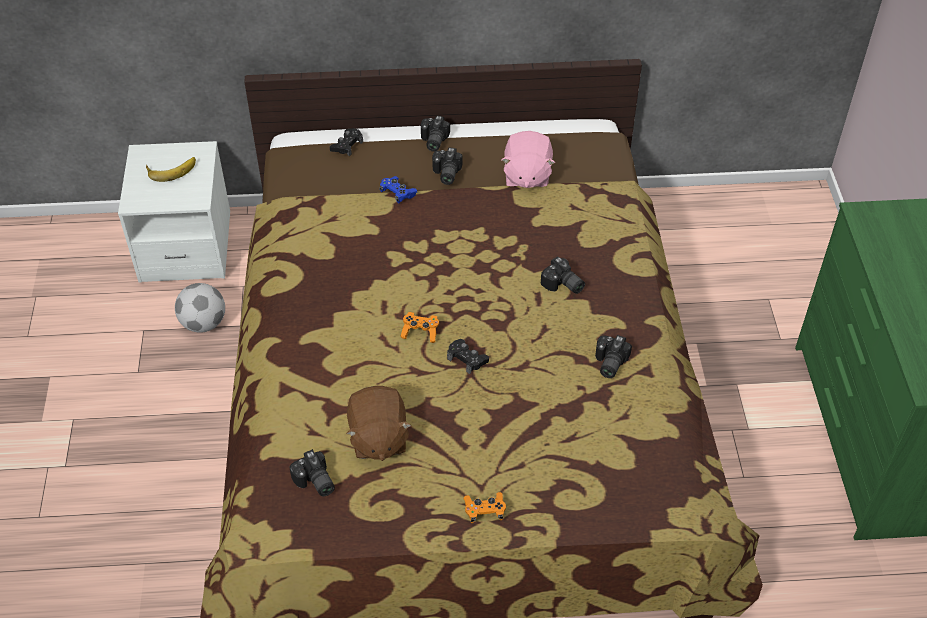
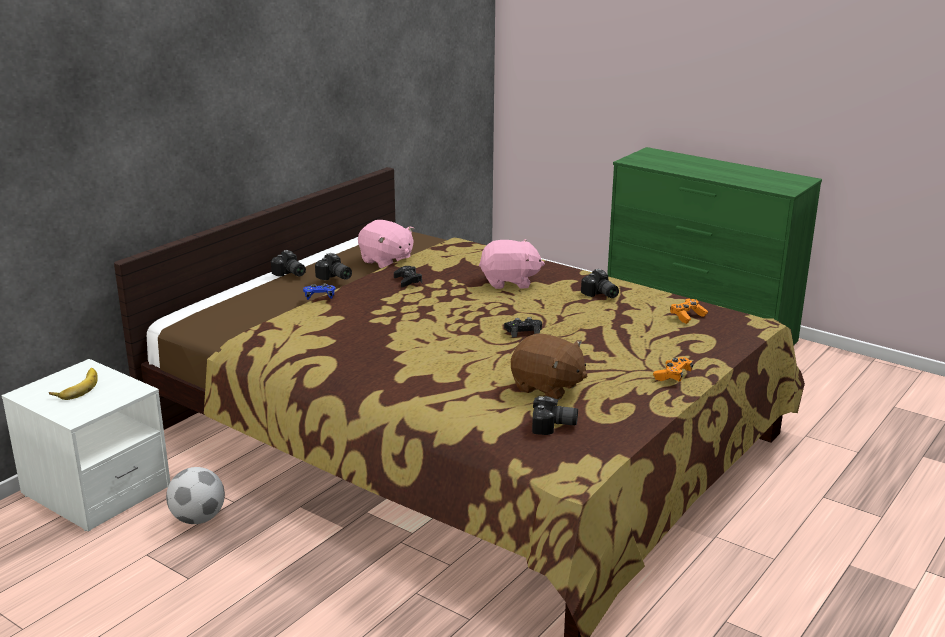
camera: 50 degrees left, 25 degrees down
black game controller [330,128,363,157] -> black game controller moved to [394,266,422,287]
orange game controller [400,312,439,343] -> orange game controller moved to [670,299,708,324]
camera [541,256,585,294] -> pink plush toy [479,239,545,289]

